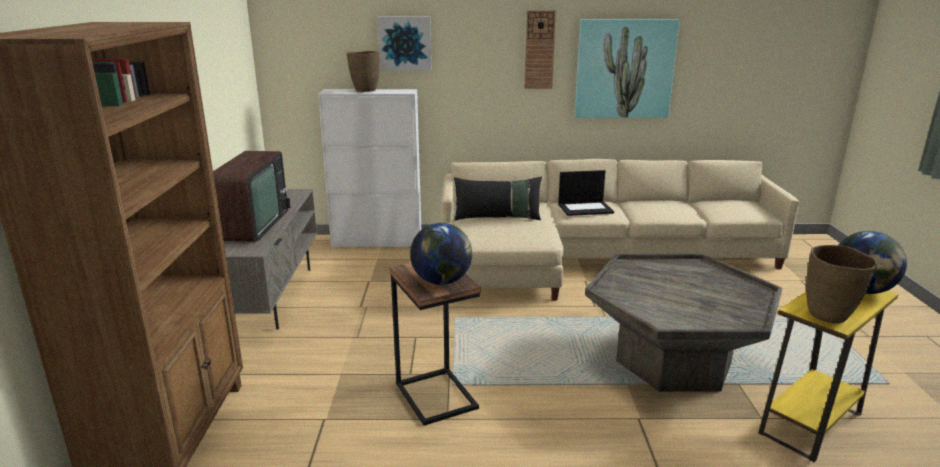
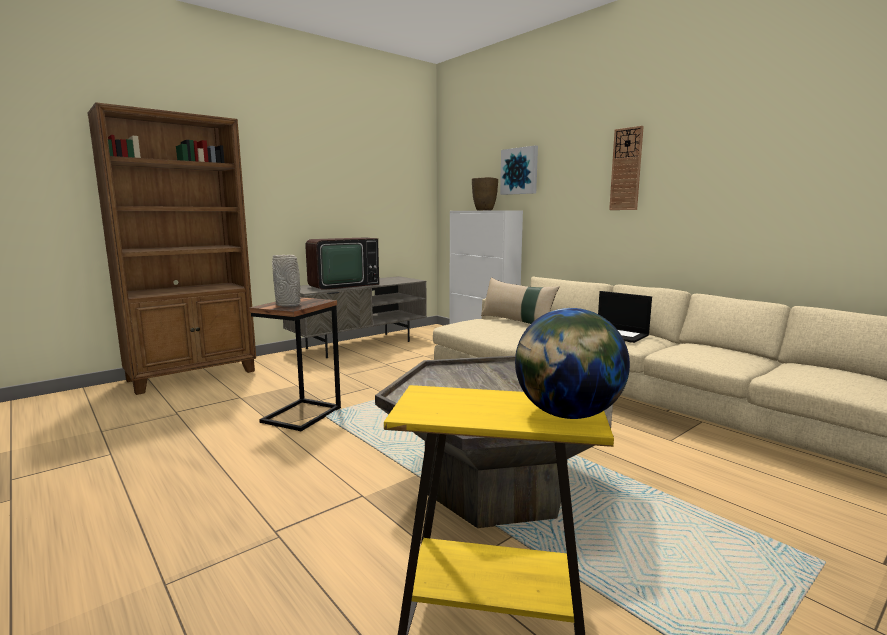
camera: 50 degrees right, 10 degrees down
globe [410,223,472,285] -> grey vase [272,255,301,307]
black pillow [454,177,542,221] -> beige pillow [481,277,559,324]
picture [574,19,680,118] -> none
brown vase [806,245,877,323] -> none

